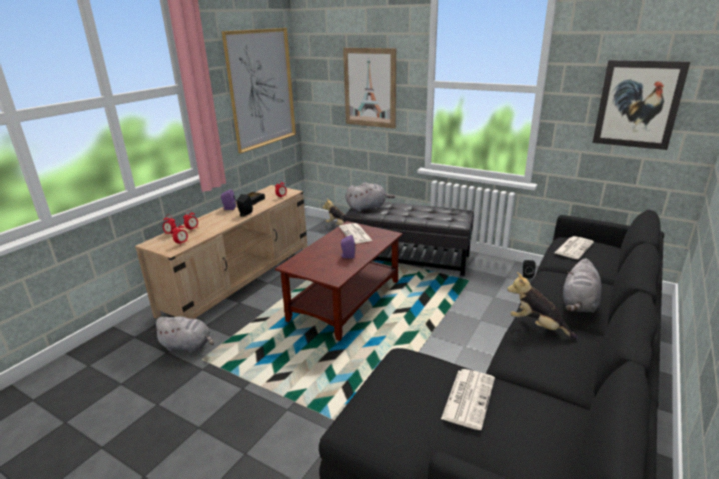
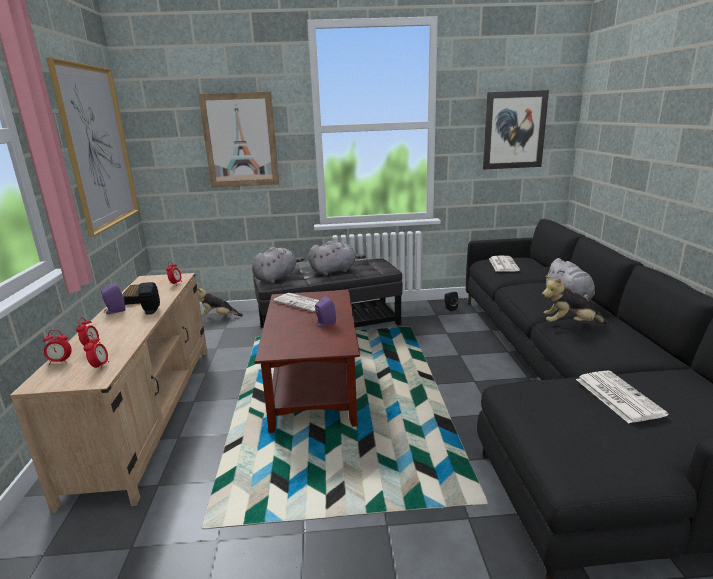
camera: 35 degrees left, 5 degrees down
grey plush toy [152,316,214,353] -> grey plush toy moved to [308,241,366,275]

